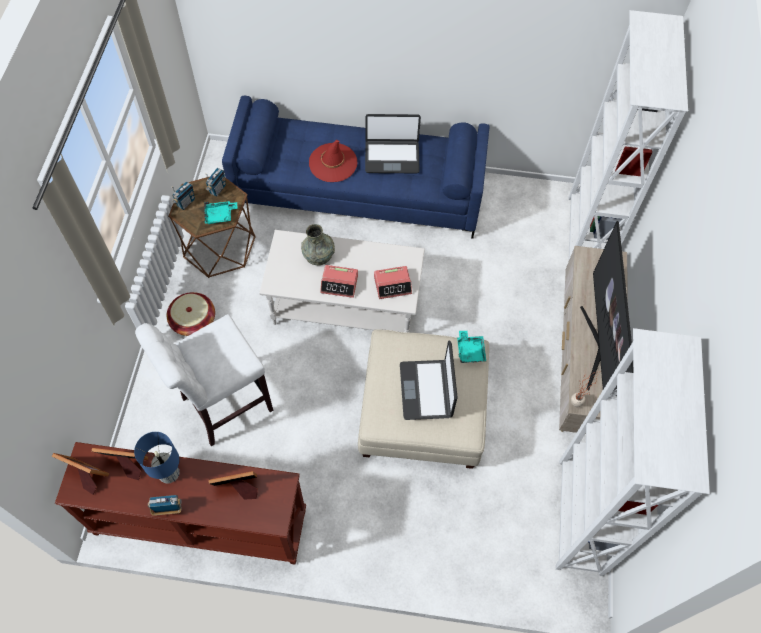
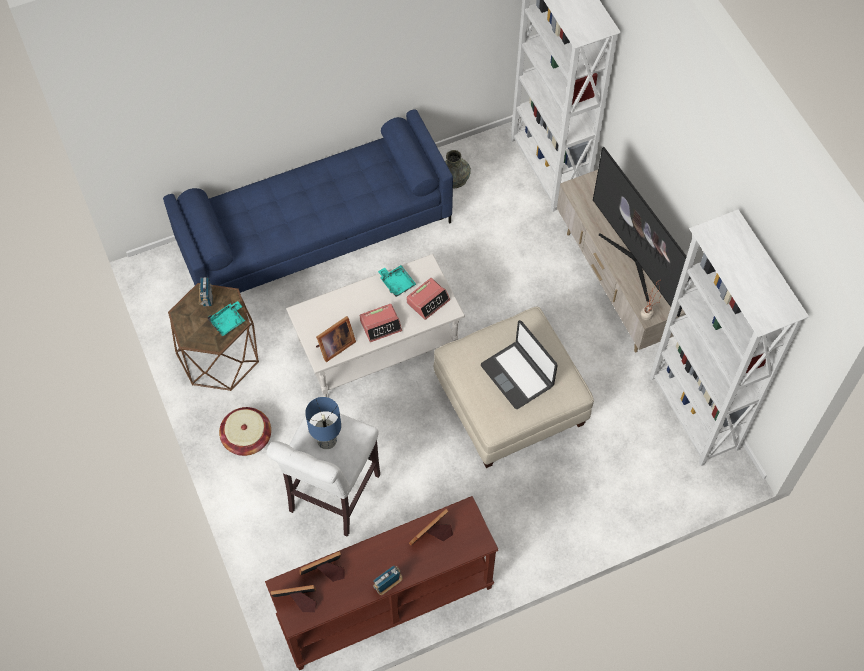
camera: 30 degrees left, 0 degrees up
blue table lamp [134,432,180,483] -> blue table lamp moved to [305,397,341,449]
radio [172,181,195,210] -> none
grey vase [301,224,335,265] -> grey vase moved to [445,150,471,188]
red hat [309,140,358,182] -> none
laptop [365,114,421,173] -> none
turquoise tray [457,331,486,363] -> turquoise tray moved to [378,265,416,297]
none -> picture frame [316,316,356,362]

